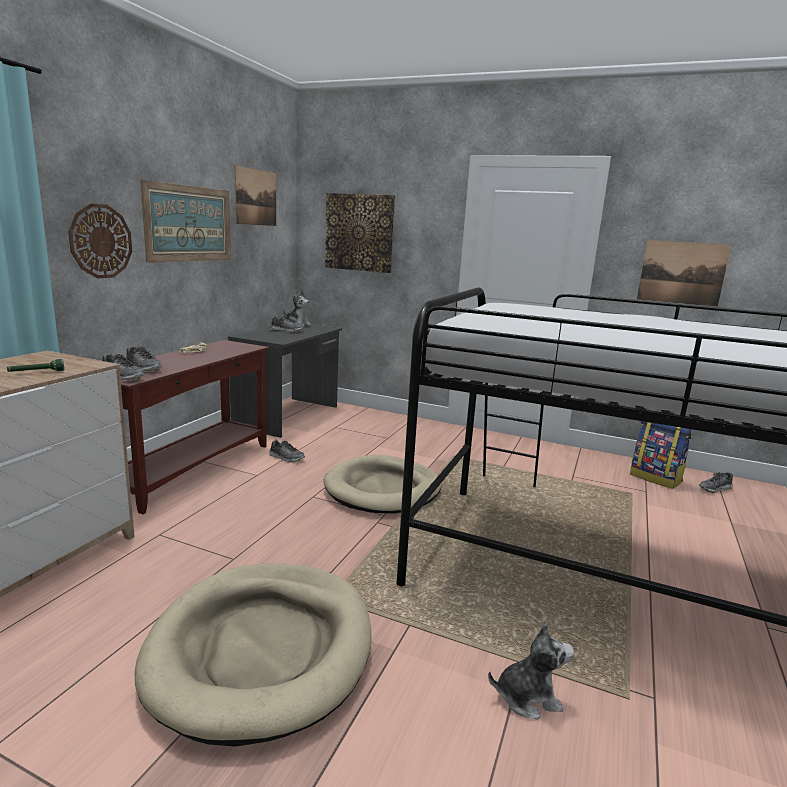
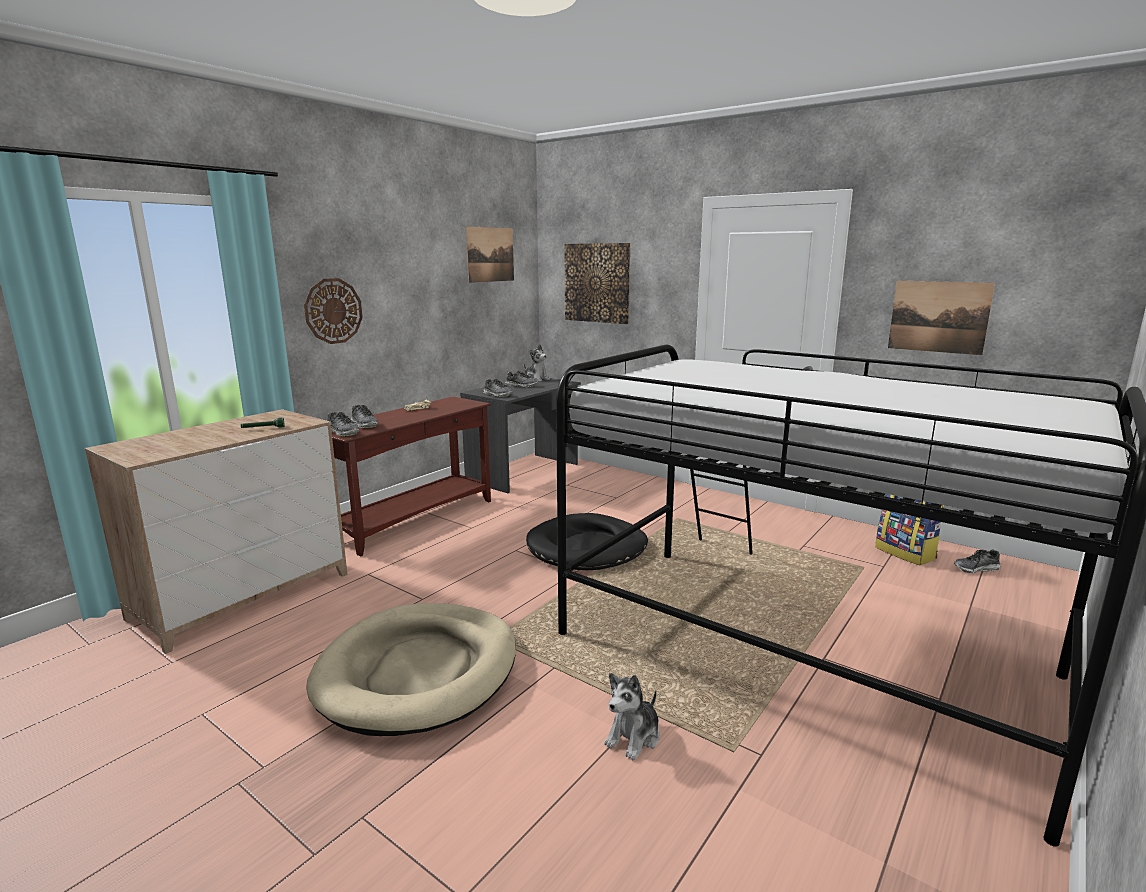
camera: 15 degrees right, 0 degrees up
picture [140,180,231,263] -> none
shoe [269,440,305,463] -> shoe moved to [483,379,513,397]
beige dog bed [323,455,442,514] -> black dog bed [526,513,648,570]
plush toy [488,623,574,720] -> plush toy turned 120 degrees clockwise [604,673,660,760]

